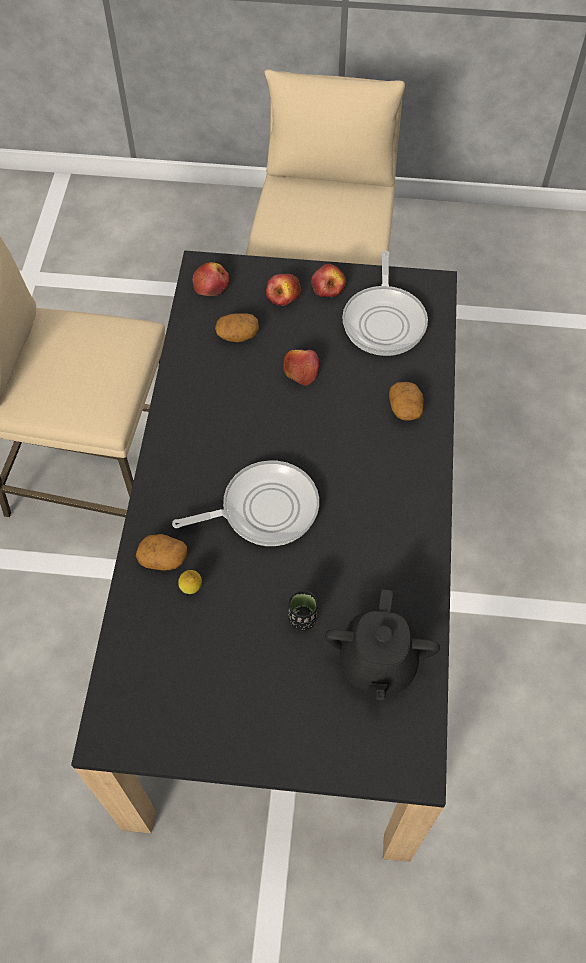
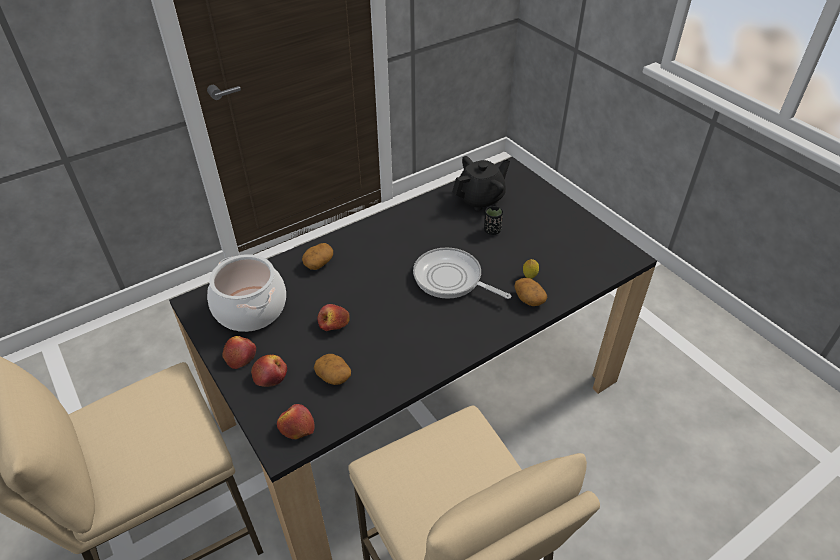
camera: 130 degrees left, 15 degrees down
frying pan [342,250,428,356] -> cooking pot [207,254,286,332]

